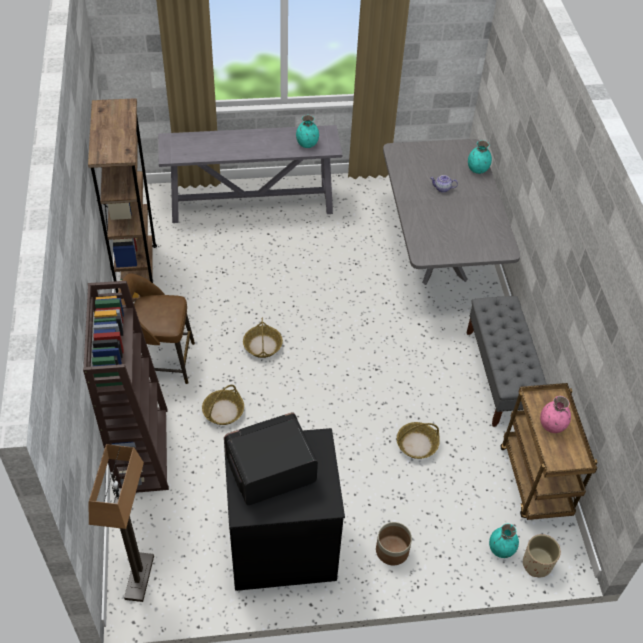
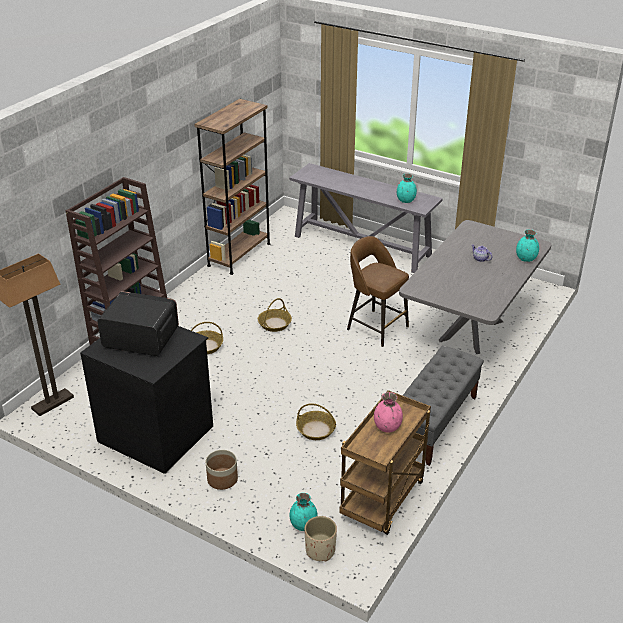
camera: 40 degrees right, 15 degrees down
brown stool [118,273,195,384] -> brown stool moved to [347,236,409,347]

